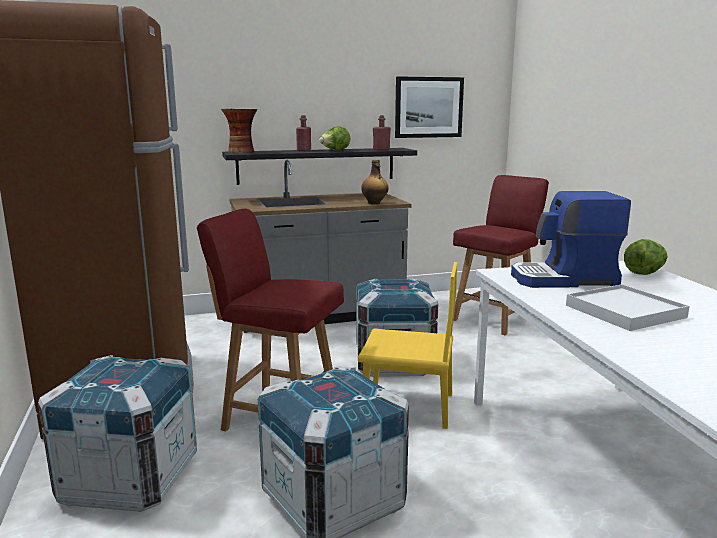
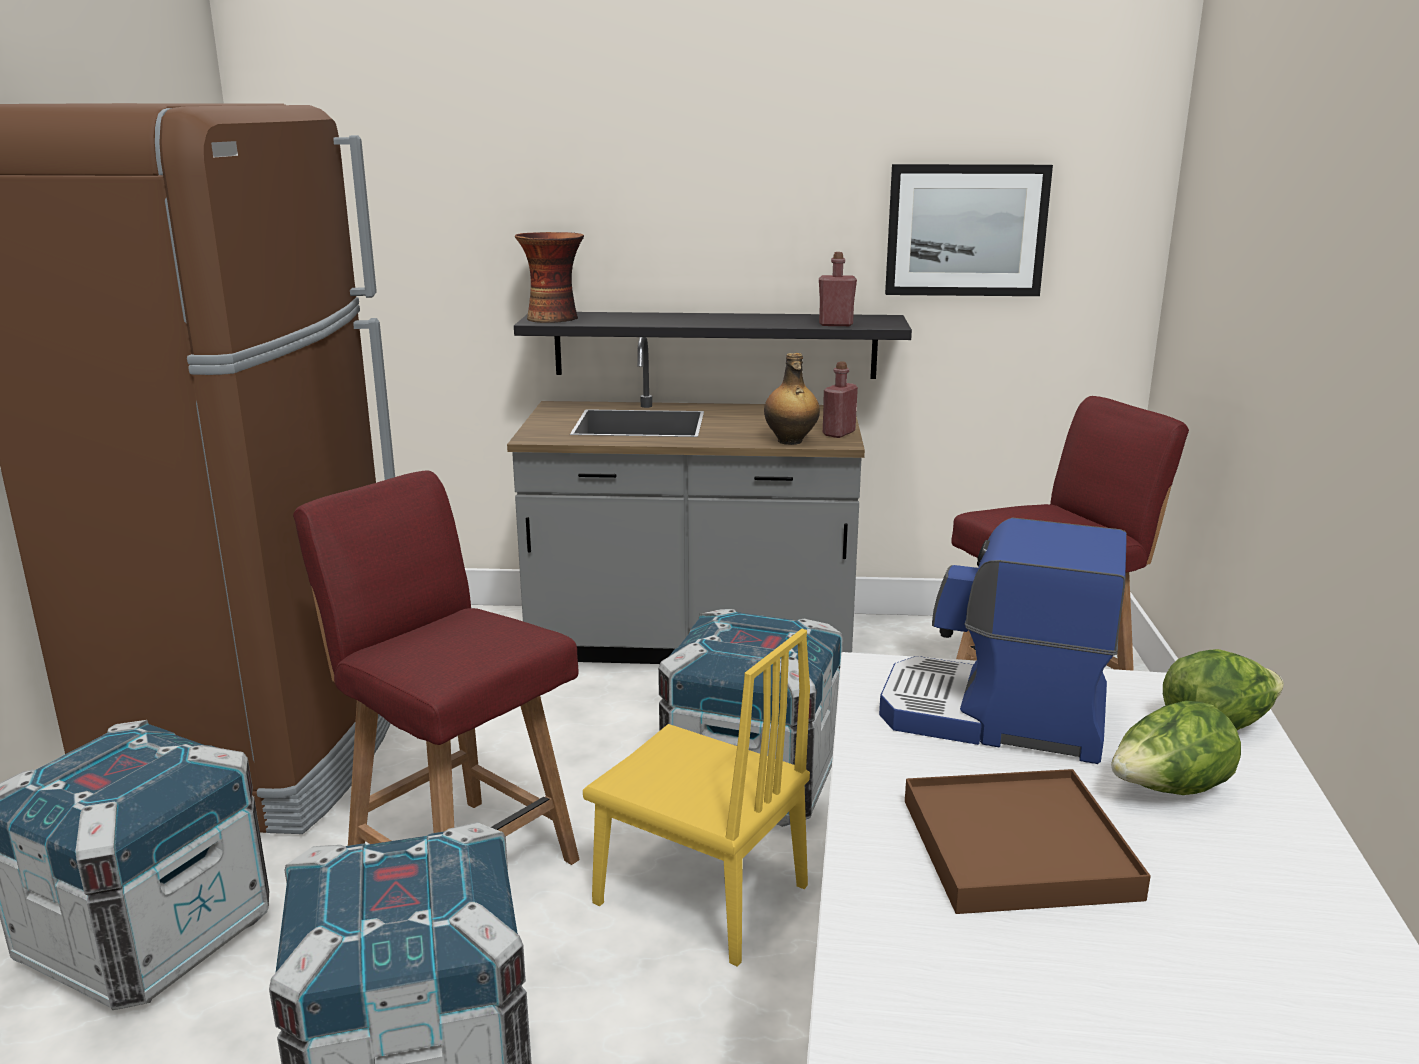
camera: 20 degrees right, 5 degrees up
red bottle [296,115,311,151] -> red bottle moved to [823,361,858,438]
lettuce [319,126,350,151] -> lettuce moved to [1111,701,1241,795]
white tray [566,284,689,331] -> brown tray [905,769,1151,914]

